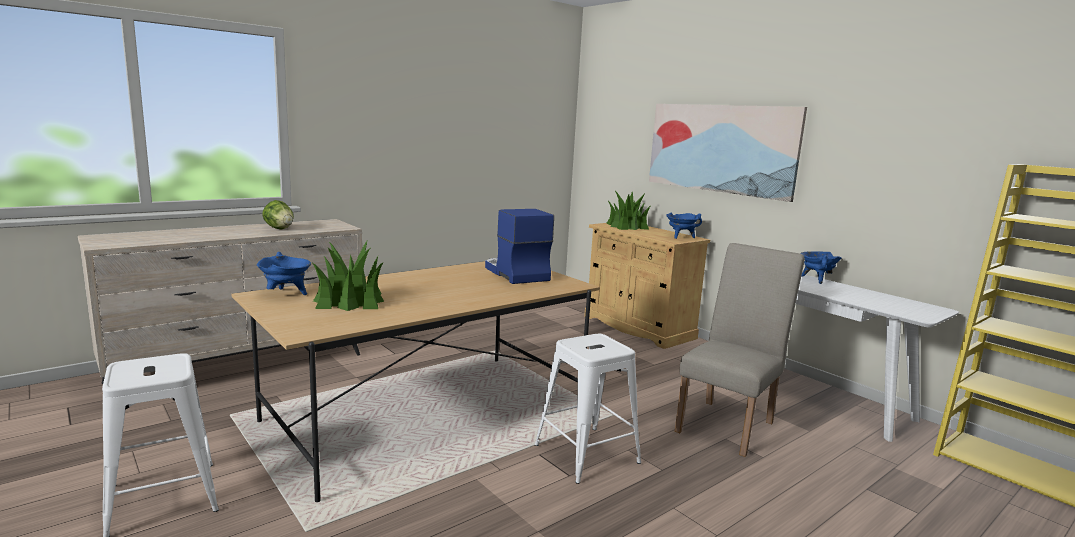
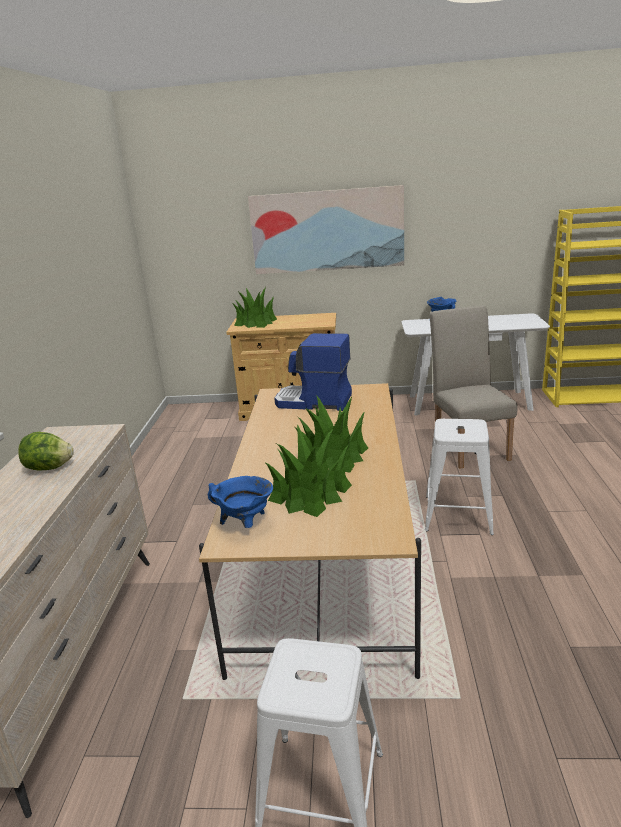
camera: 45 degrees left, 10 degrees up
blue cooking pot [666,213,702,239] -> none
none -> potted plant [295,395,368,473]

